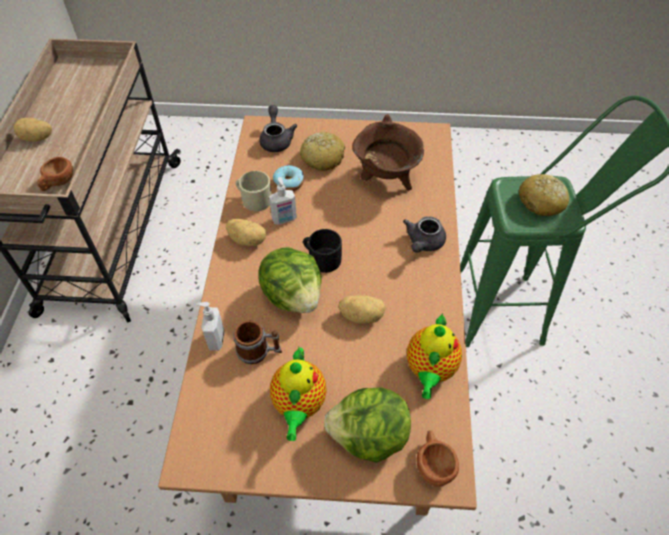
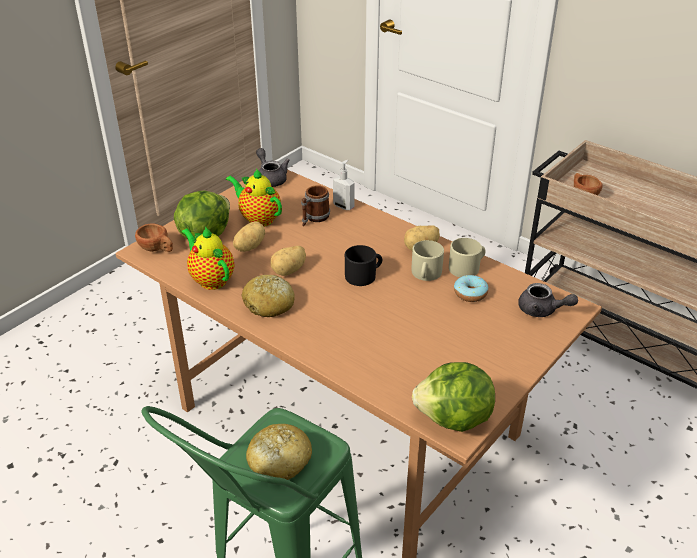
camera: 125 degrees right, 15 degrees down
potato [13,118,52,142] -> potato moved to [233,221,266,252]
lettuce [258,247,322,313] -> lettuce moved to [412,362,495,432]
soap dispenser [269,177,297,225] -> beige mug [411,240,444,281]
bread [300,132,345,171] -> bread moved to [241,275,295,317]
brown cooking pot [352,114,424,190] -> none
grey teapot [403,216,446,253] -> grey teapot moved to [256,148,290,187]

